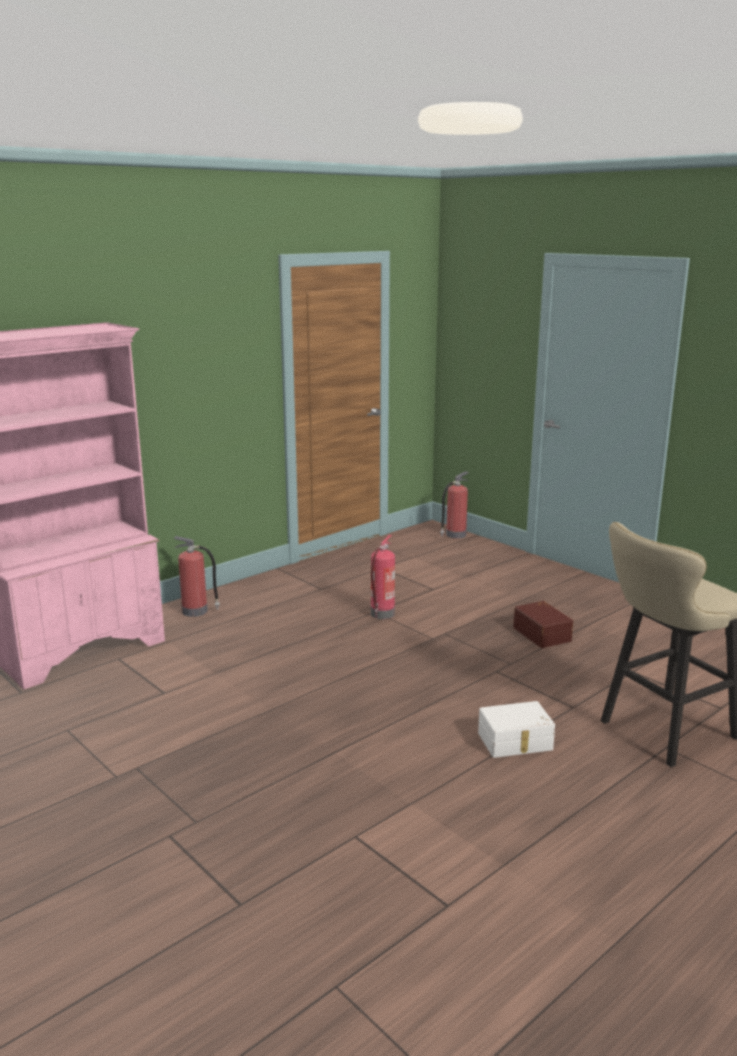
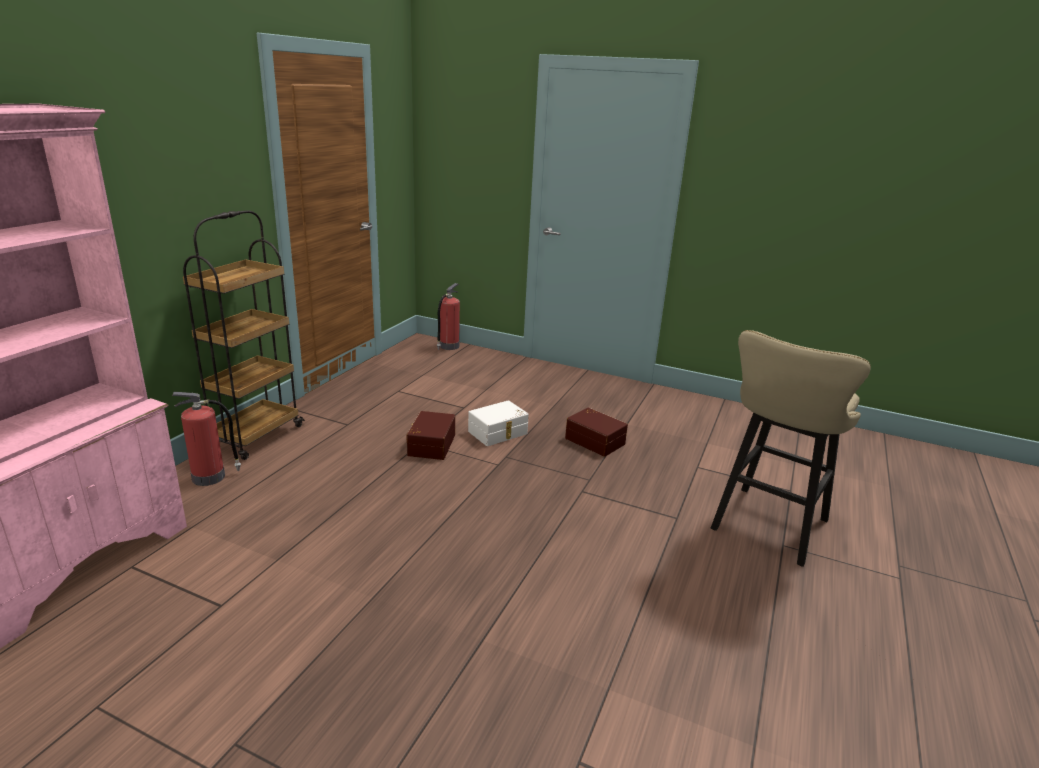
camera: 25 degrees left, 5 degrees up
fire extinguisher [371,535,395,619] -> brown storage box [407,411,455,460]
white storage box [478,701,555,758] -> white storage box moved to [468,400,529,446]
none -> brown cart [183,210,305,460]

